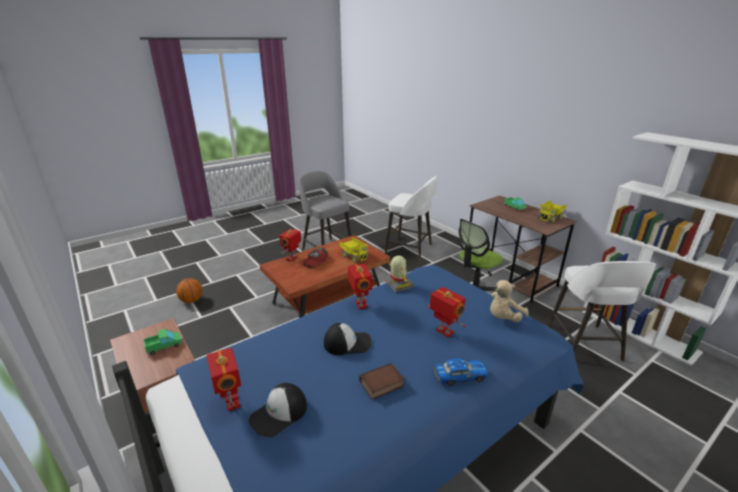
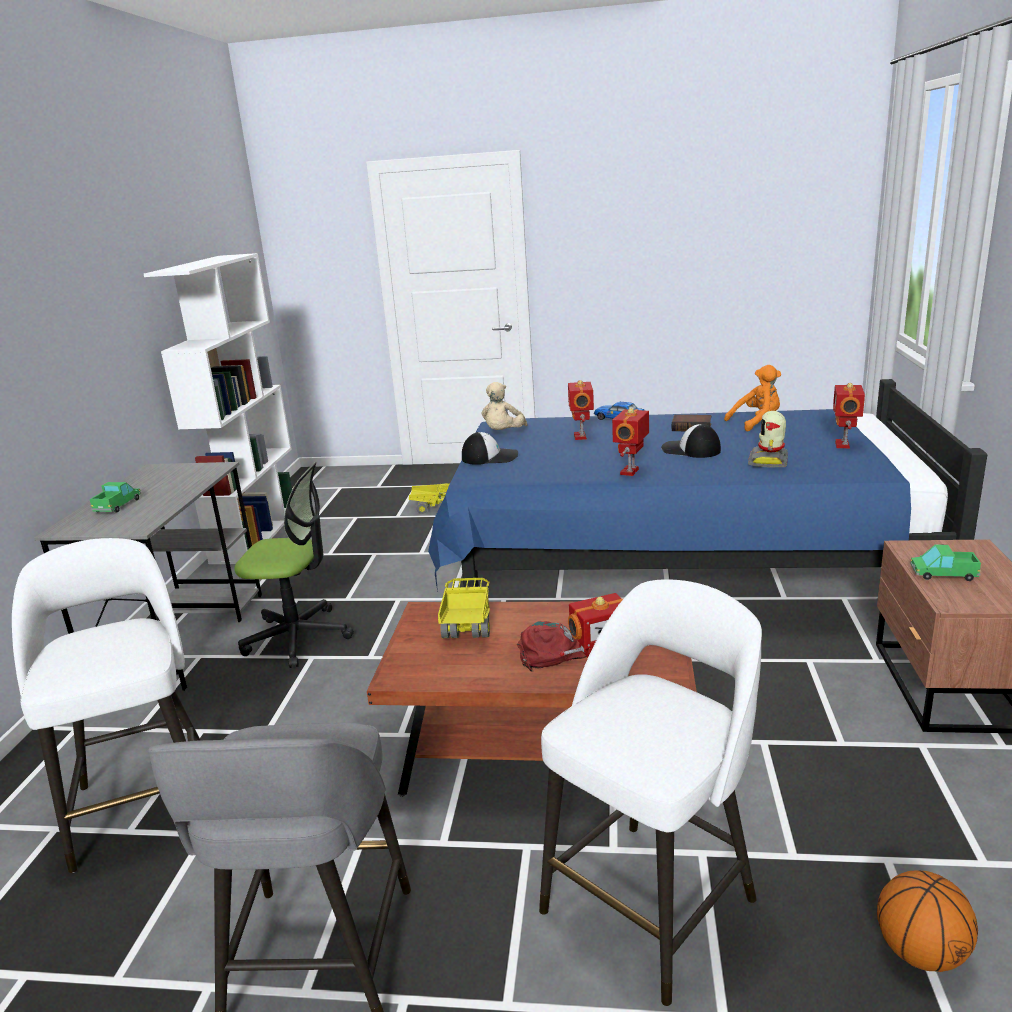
camera: 135 degrees left, 5 degrees down
cap [249,383,307,437] -> cap moved to [462,432,518,465]
toy robot [385,256,415,292] -> toy robot moved to [748,411,788,467]
brown desk [464,196,577,302] -> grey desk [34,462,262,691]
beige plush toy [490,280,529,322] -> beige plush toy turned 105 degrees clockwise [481,382,527,430]
toy truck [537,200,567,223] -> toy truck moved to [409,483,450,514]
white stool [548,261,656,361] -> white stool moved to [539,579,762,1006]
none -> orange plush toy [724,365,781,432]

